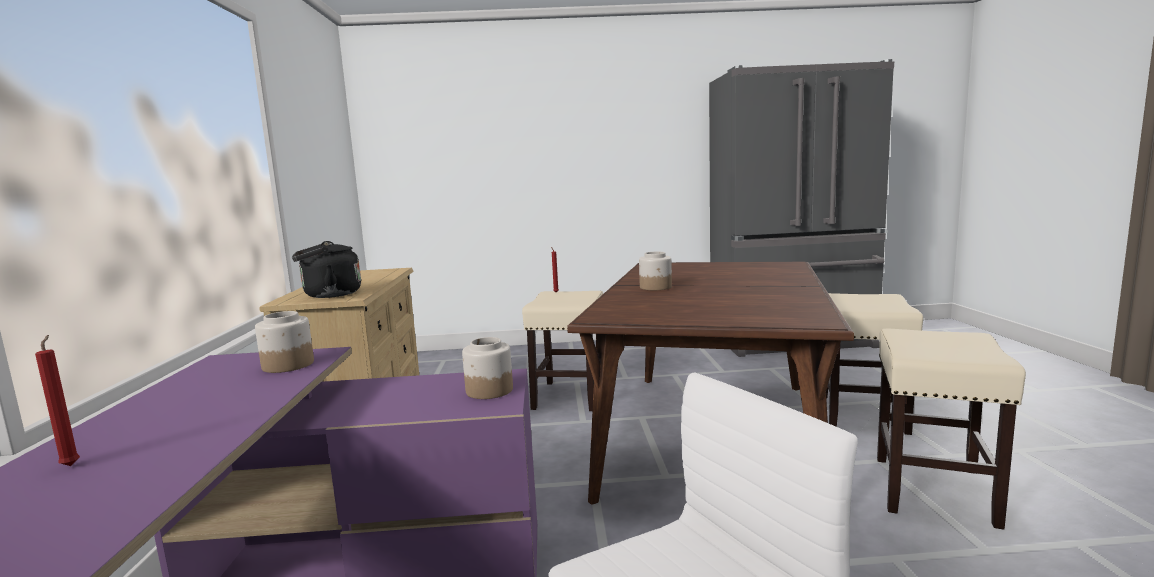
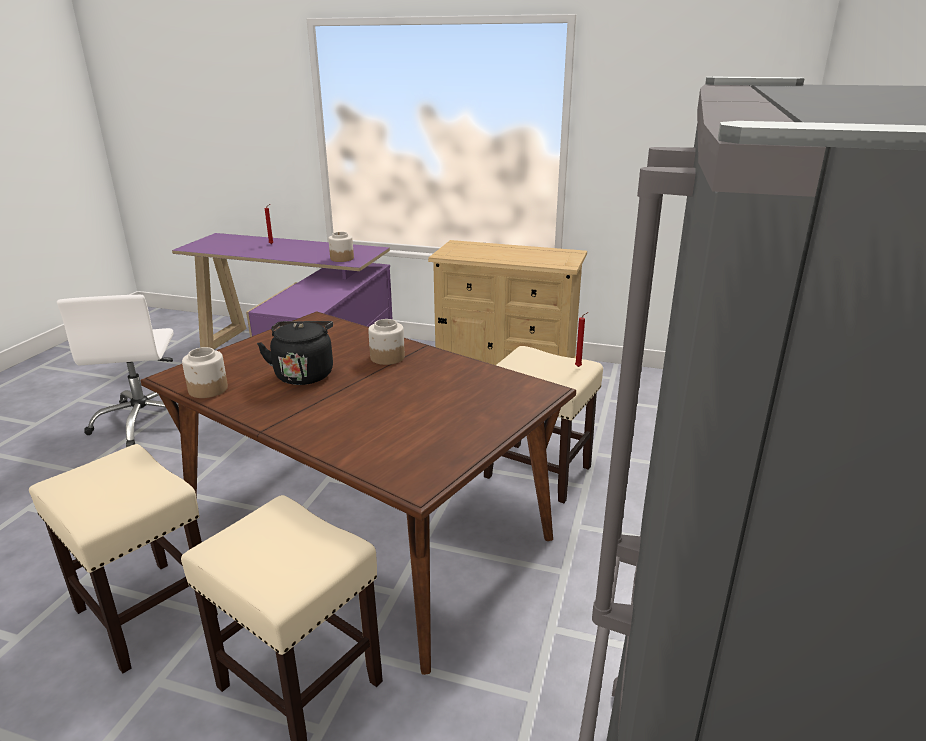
camera: 110 degrees right, 15 degrees up
black kettle [292,241,361,298] -> black kettle moved to [257,321,333,385]
jar [462,337,513,399] -> jar moved to [182,347,228,398]

